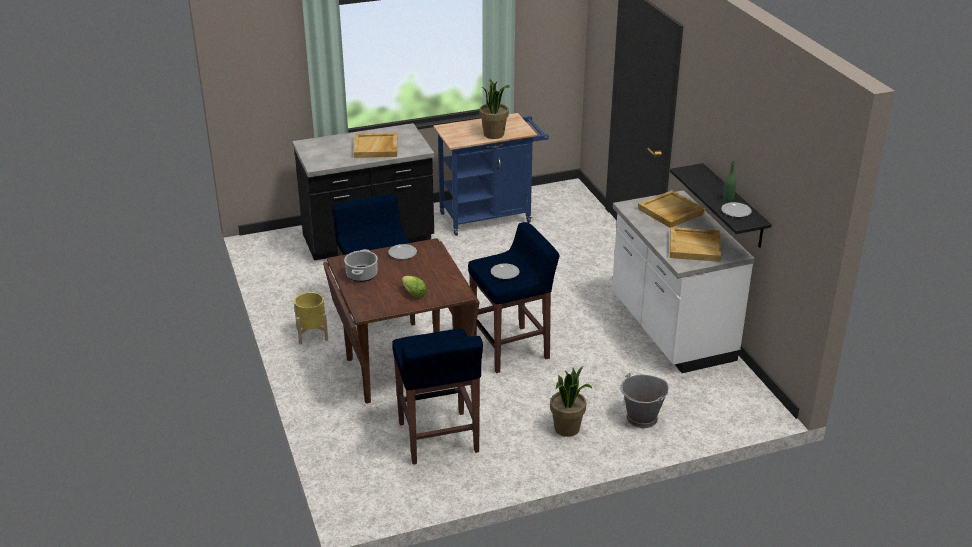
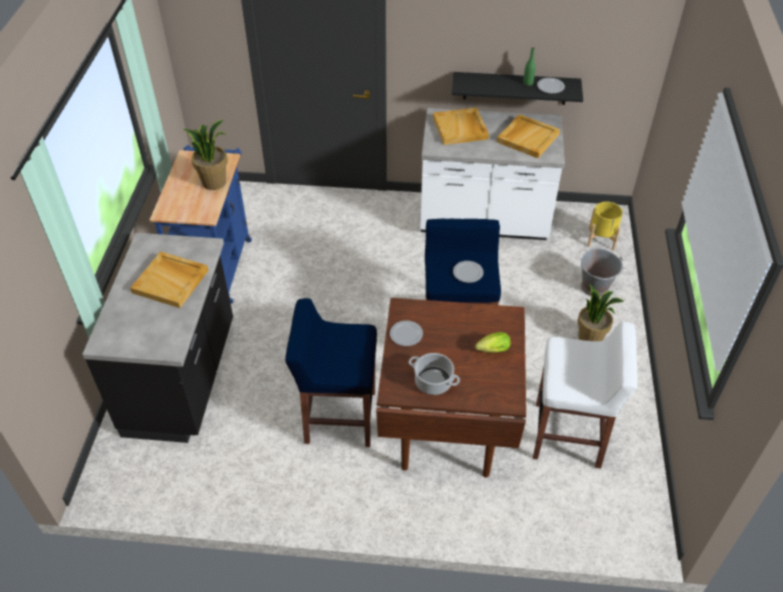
camera: 65 degrees left, 15 degrees up
yellow planter [294,292,328,344] -> yellow planter moved to [587,202,623,250]
blue stool [392,329,483,464] -> white stool [533,321,637,469]

